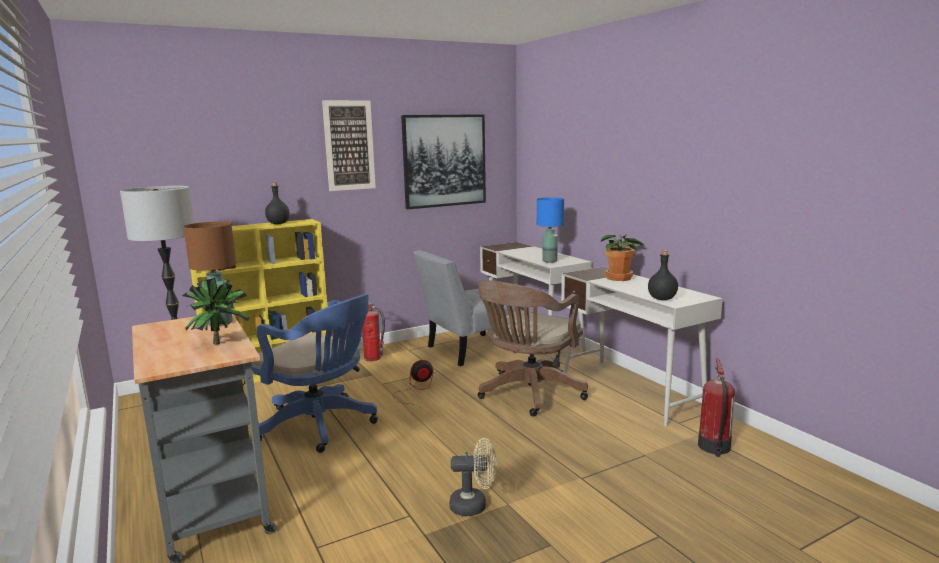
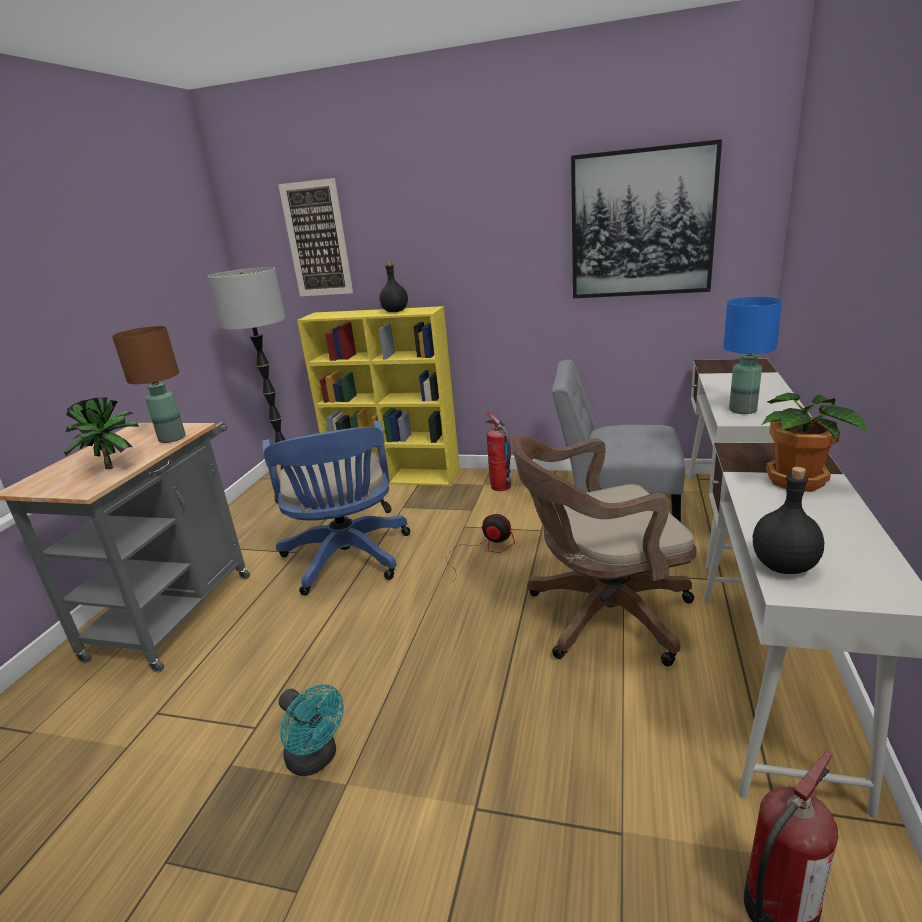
camera: 45 degrees right, 10 degrees up
picture [322,100,376,191] -> picture moved to [278,178,353,296]
beige fan [449,438,497,516] -> turquoise fan [279,684,344,776]

